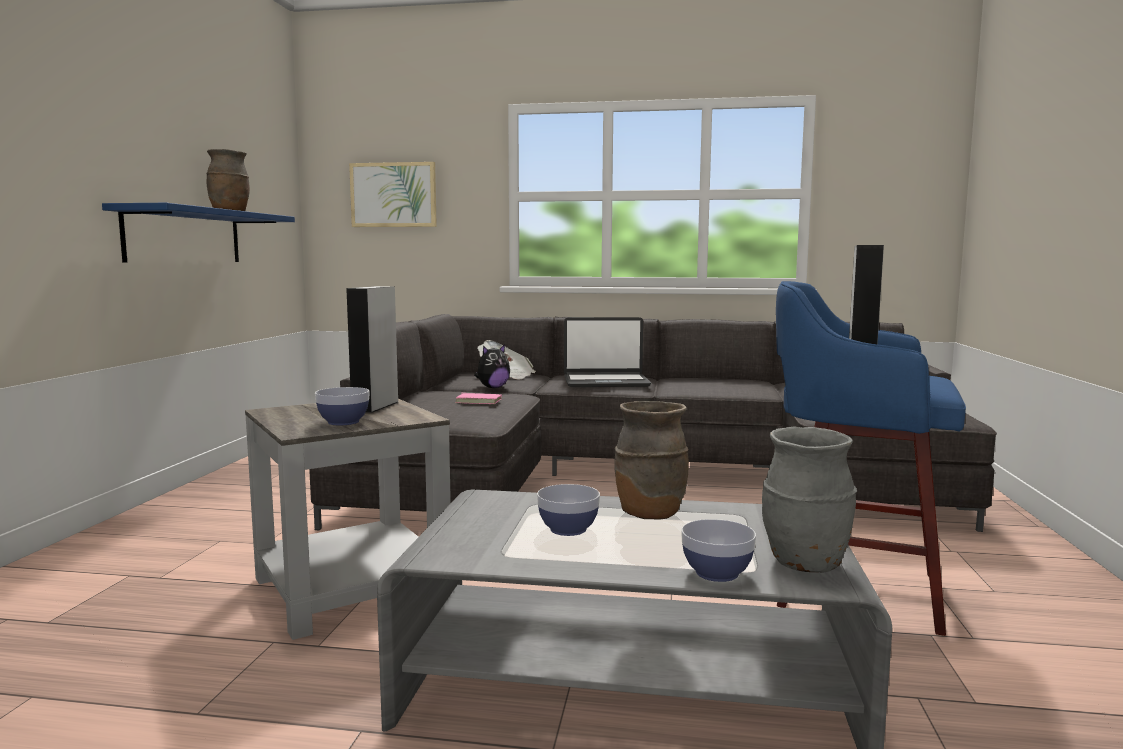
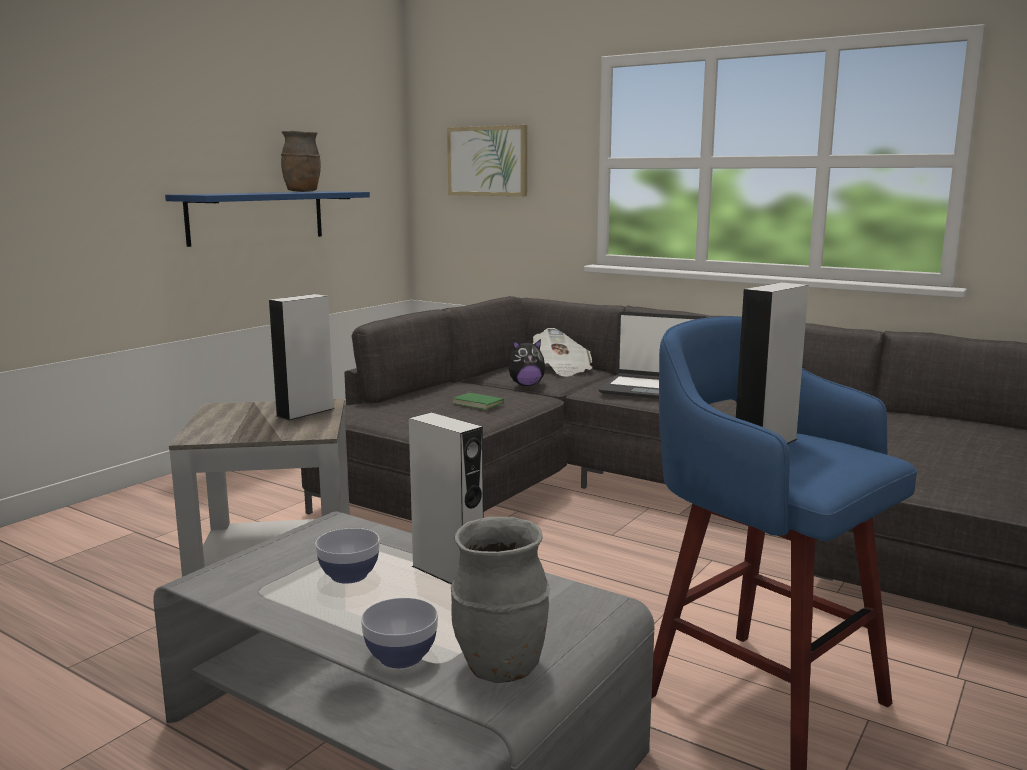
camera: 25 degrees right, 5 degrees up
bowl [315,387,369,425] -> none
pink book [455,392,502,404] -> green book [452,391,504,410]
brown vase [614,401,689,519] -> grey speaker [409,413,483,585]

